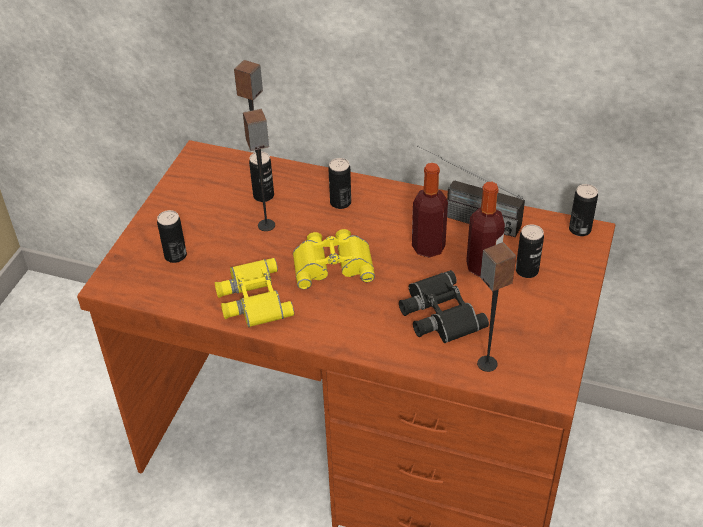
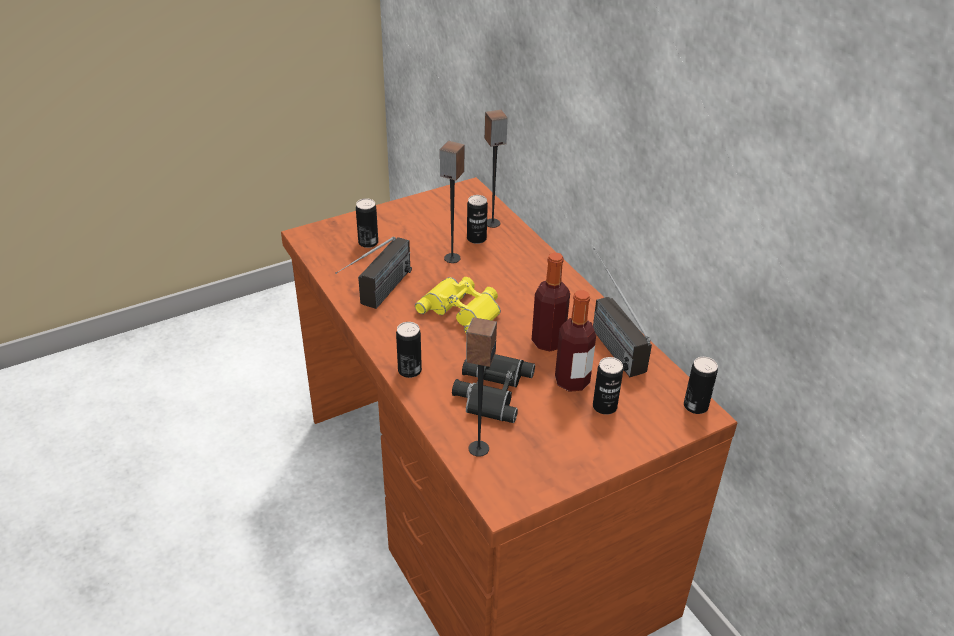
camera: 40 degrees right, 5 degrees down
yellow binoculars [215,258,294,327] -> radio [335,237,412,309]
can [328,158,351,209] -> can moved to [396,322,422,378]

